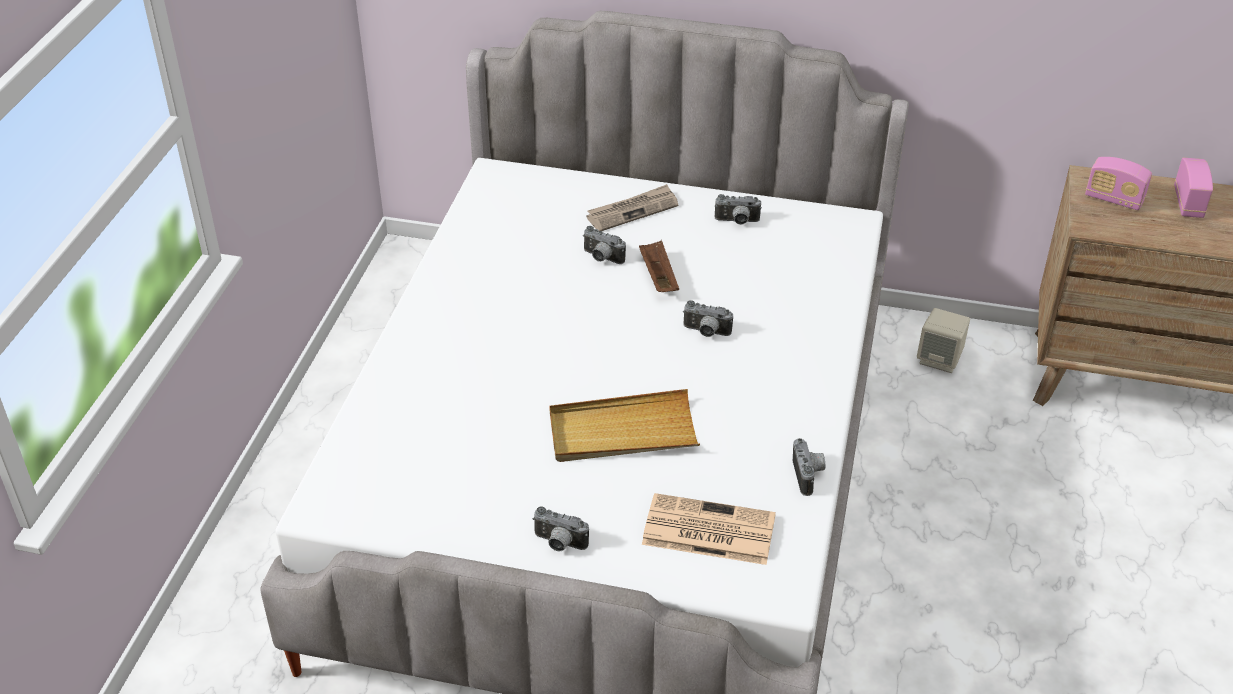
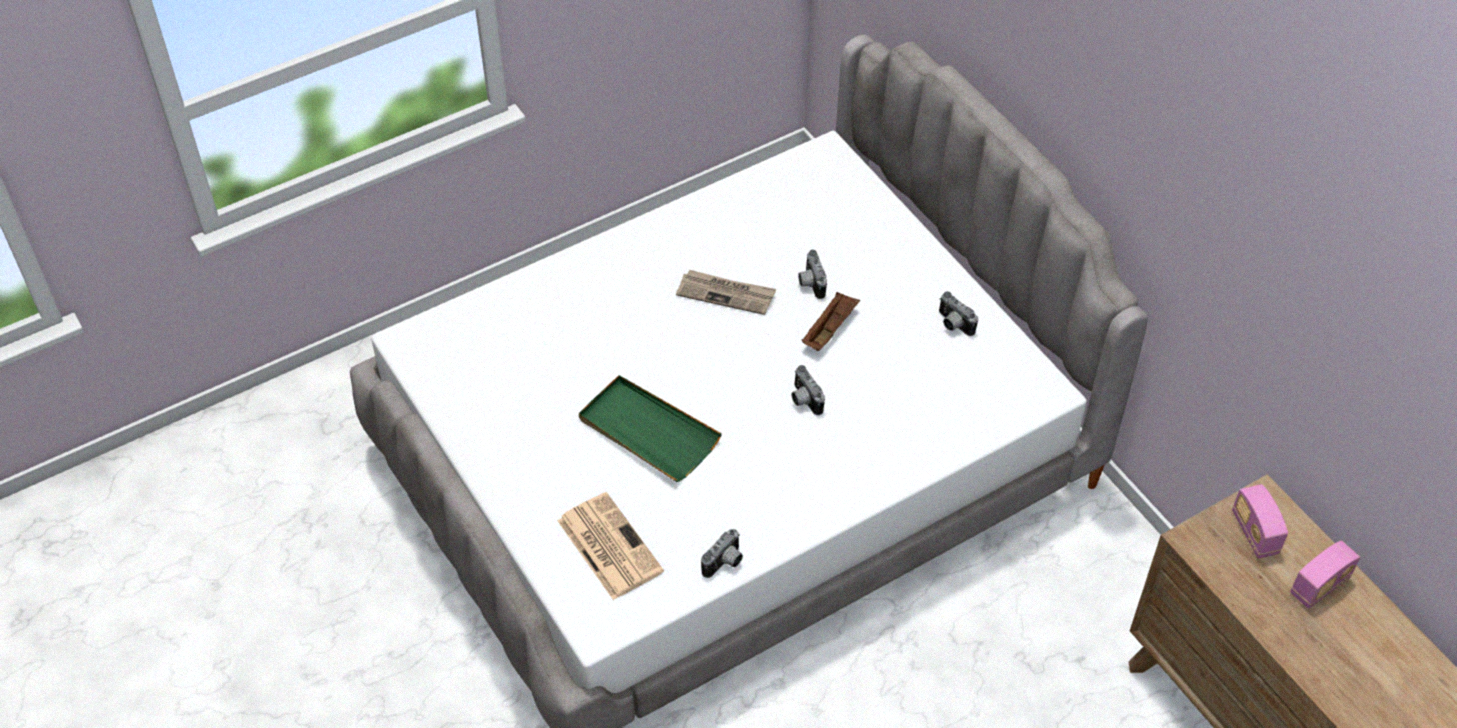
camera: 45 degrees right, 10 degrees up
camera [532,506,589,552] -> none
beige tray [549,389,700,462] -> green tray [579,375,722,482]
newspaper [587,184,678,231] -> newspaper moved to [676,270,776,315]
beige speaker [917,308,970,373] -> none

